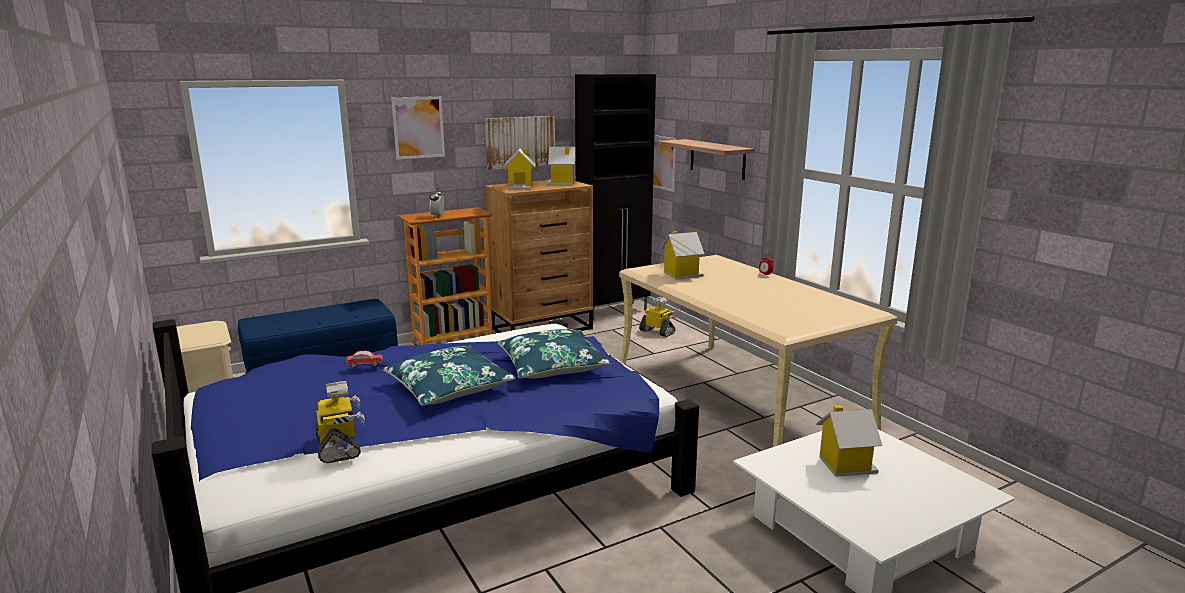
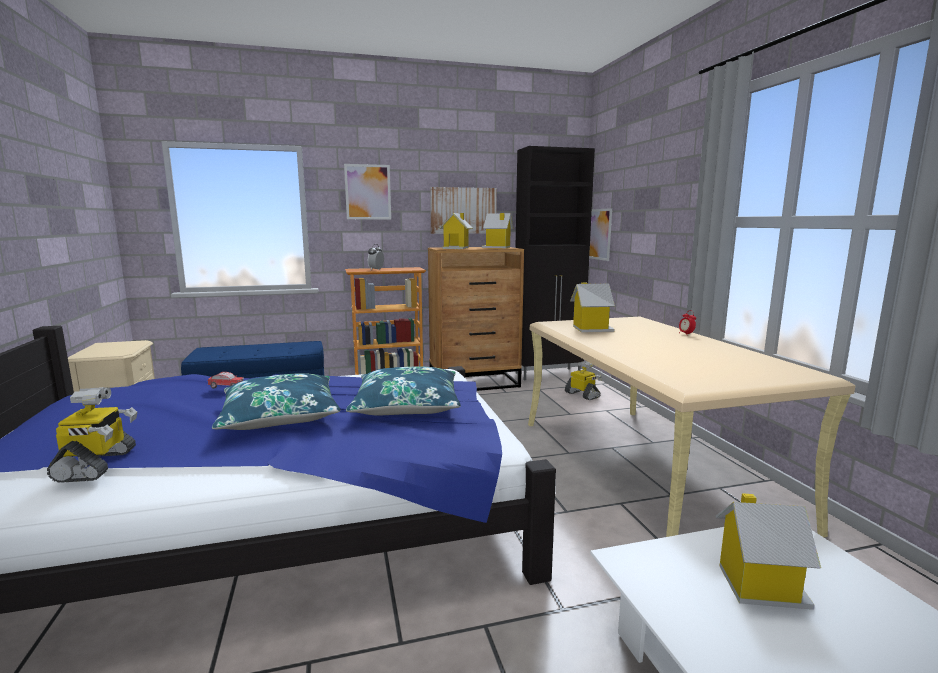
camera: 15 degrees right, 5 degrees down
shelf [658,139,755,180] -> none

